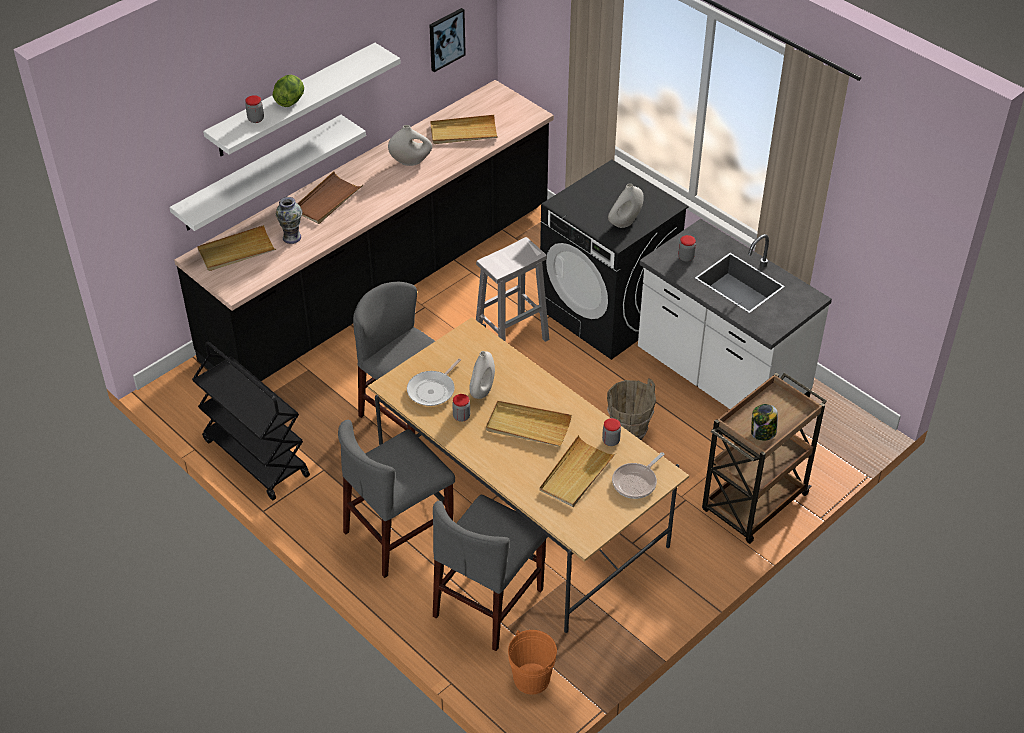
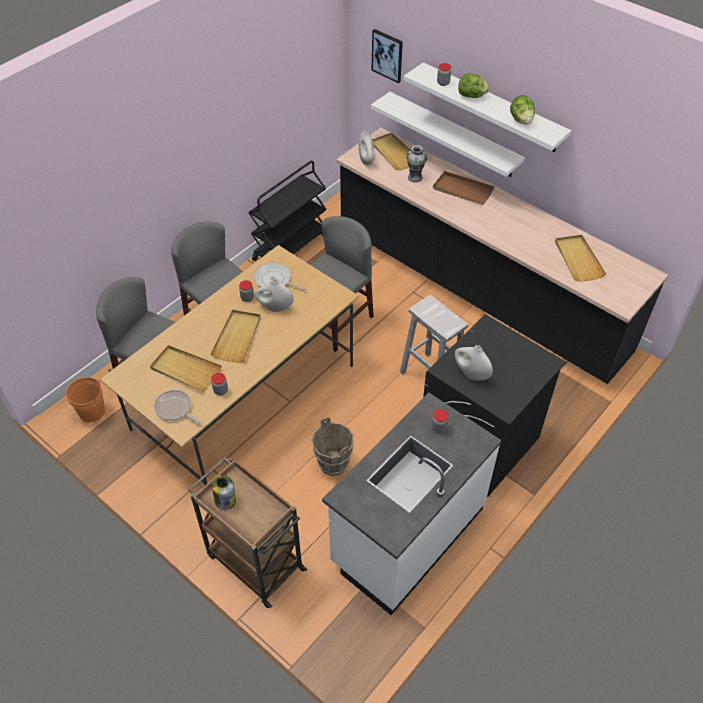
camera: 85 degrees right, 5 degrees up
white vase [388,125,432,166] -> white vase moved to [359,129,375,166]
picture [429,8,466,72] -> picture moved to [371,29,403,83]
none -> lettuce [510,95,535,124]

